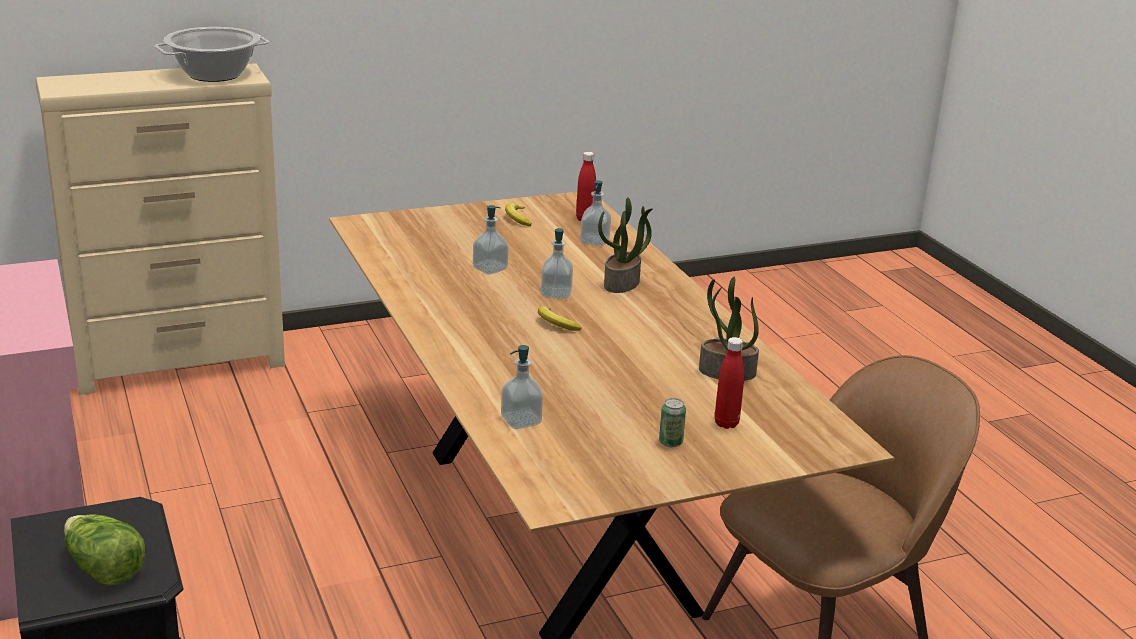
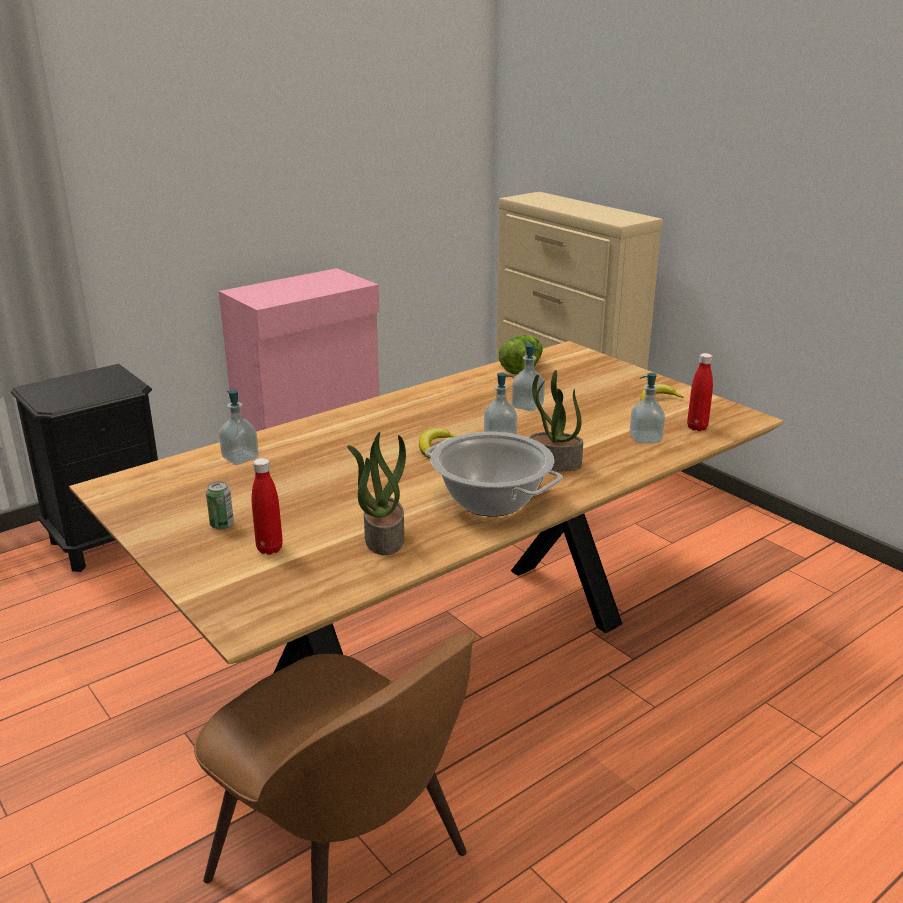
camera: 75 degrees right, 0 degrees up
lettuce [64,514,145,586] -> lettuce moved to [499,335,543,375]
cooking pot [154,27,269,82] -> cooking pot moved to [425,432,563,517]

